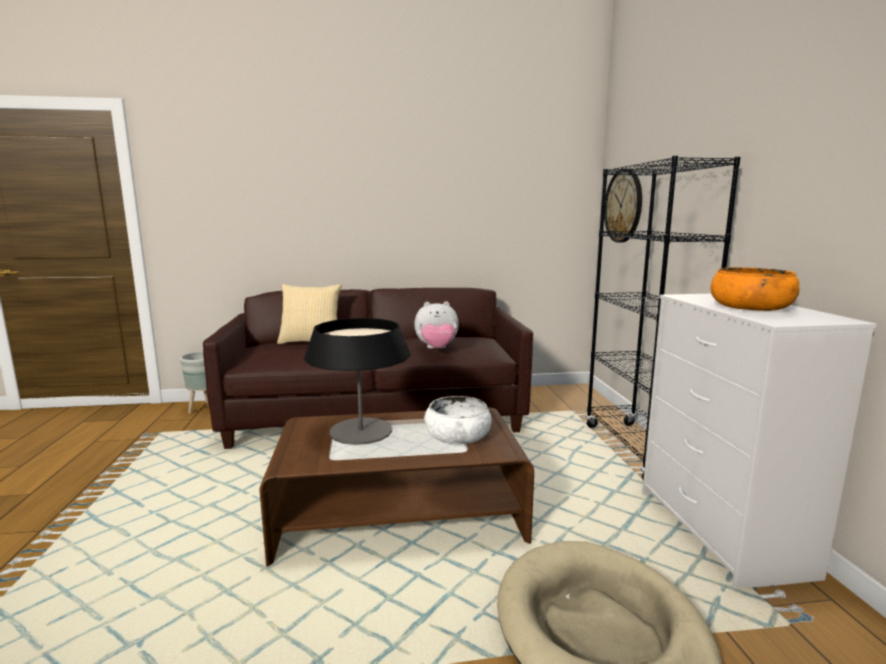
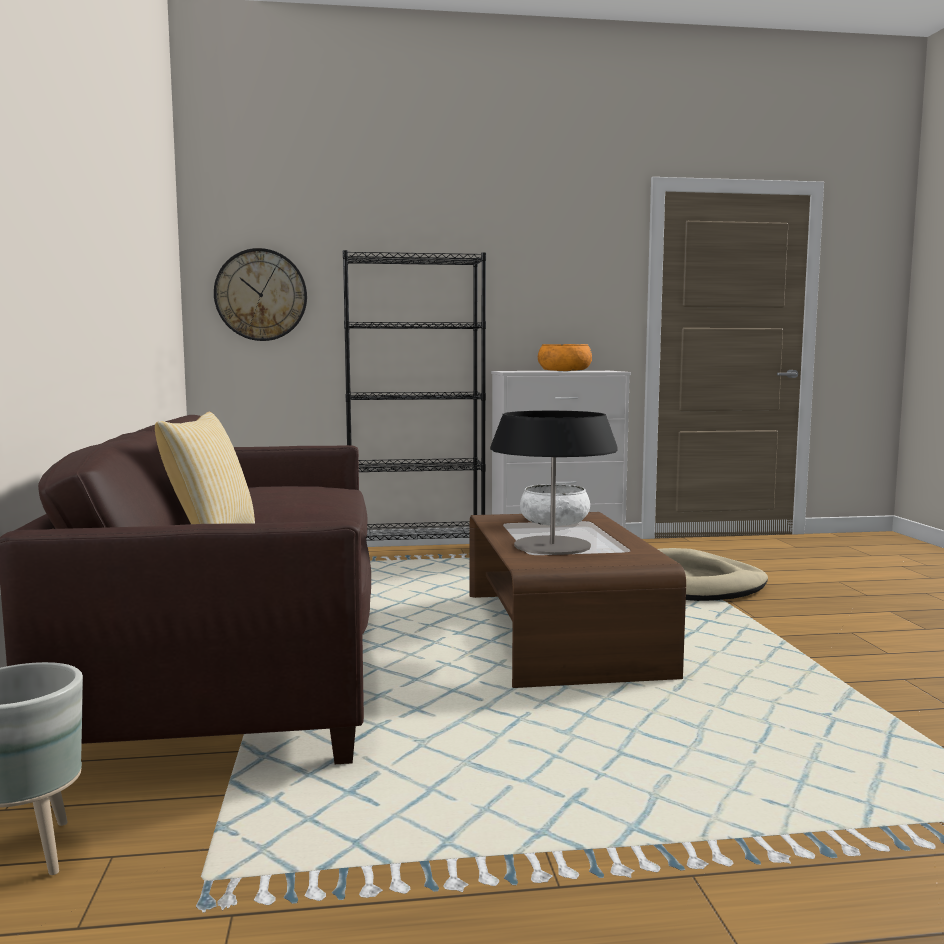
camera: 90 degrees left, 5 degrees down
plush toy [414,301,459,349] -> none

